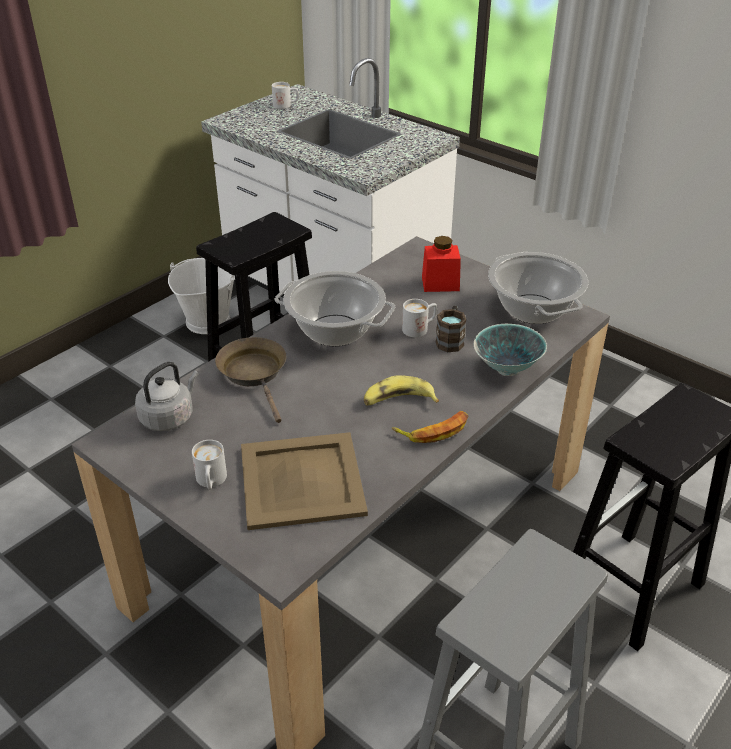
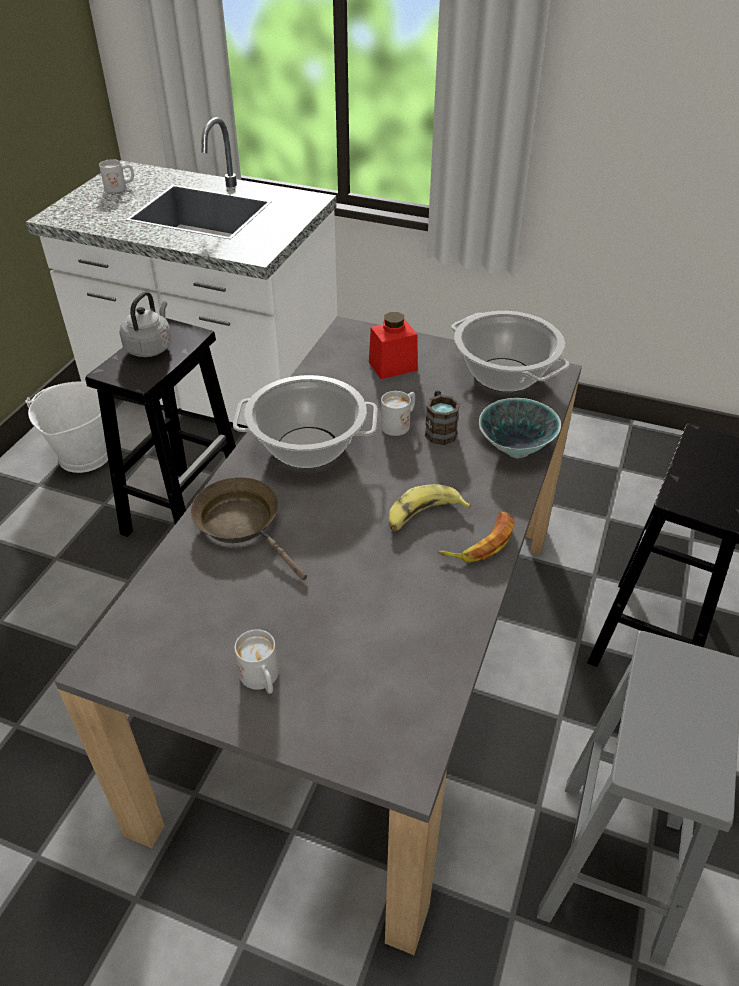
camera: 20 degrees left, 5 degrees up
grey kettle [135,362,199,431] -> grey kettle moved to [120,291,172,357]
beige tray [241,432,368,530] -> none

